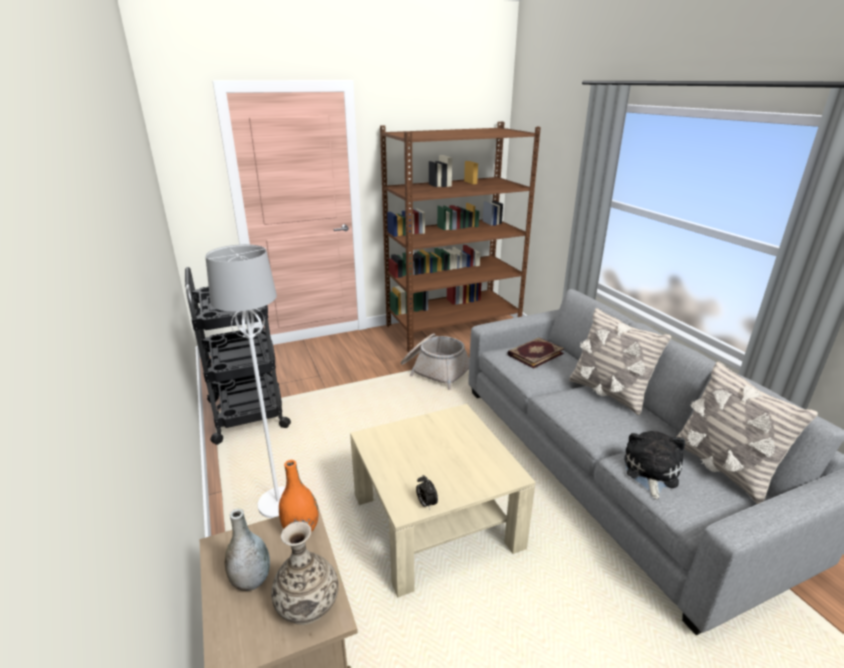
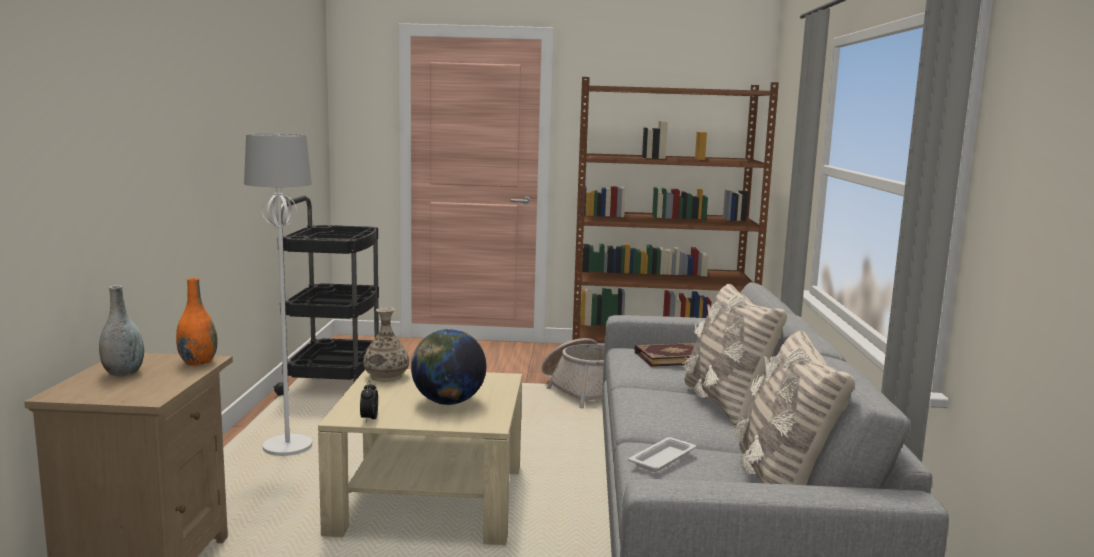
camera: 25 degrees right, 15 degrees down
vase [271,522,339,625] -> vase moved to [363,307,409,381]
plush toy [624,431,685,500] -> white tray [628,437,696,472]
none -> globe [411,329,486,405]

